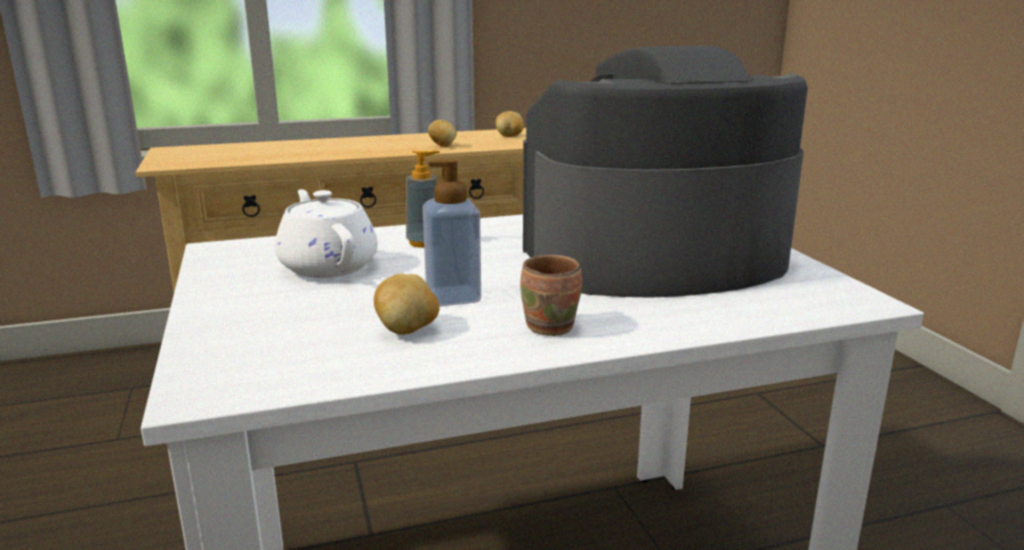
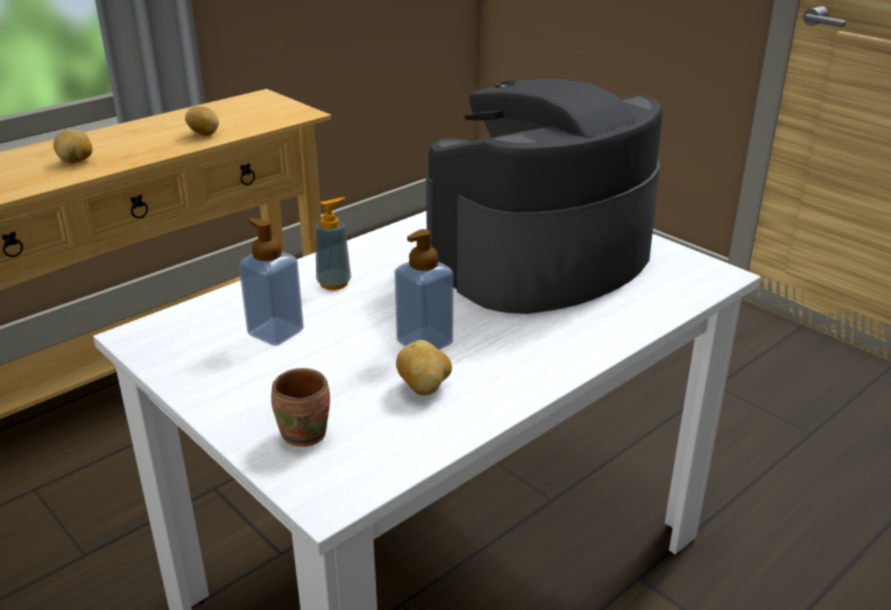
camera: 25 degrees left, 10 degrees up
white teapot [275,189,378,278] -> soap dispenser [239,218,304,346]
potato [496,111,524,137] -> potato moved to [53,129,92,163]
brown mug [520,255,582,336] -> brown mug moved to [271,368,330,447]

